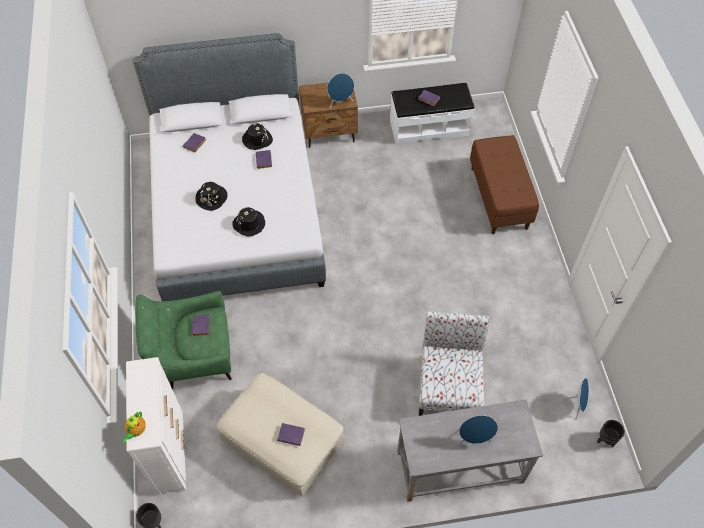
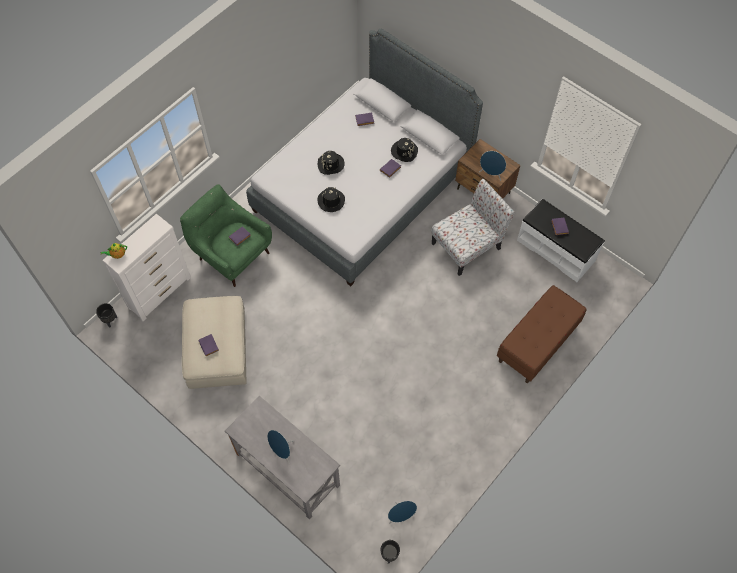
camera: 50 degrees right, 5 degrees up
chair [419,311,489,416] -> chair moved to [431,179,515,276]

